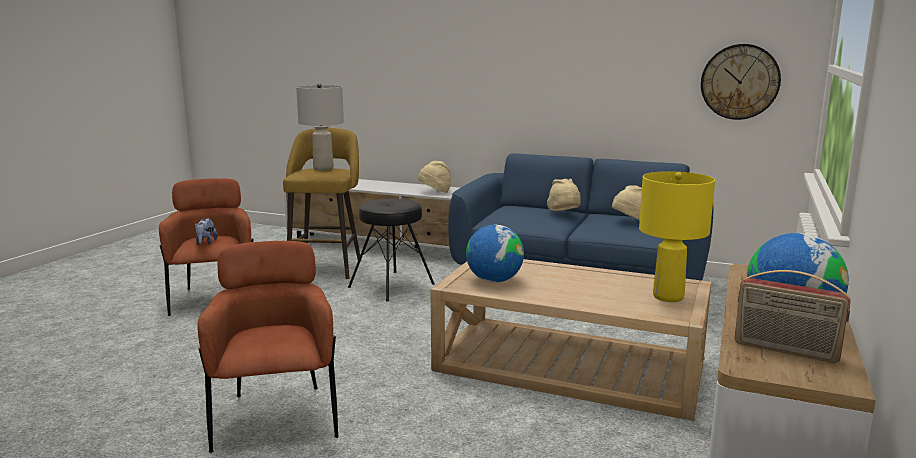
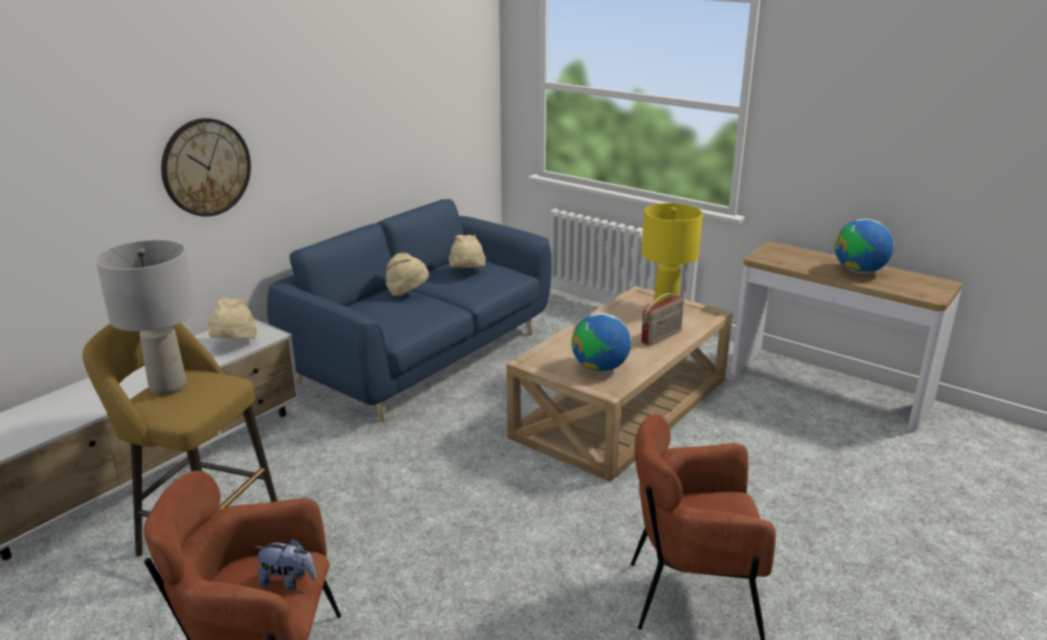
camera: 75 degrees left, 10 degrees up
black stool [348,199,435,301] -> none
wall clock [701,44,781,120] -> wall clock moved to [161,118,251,217]
radio [735,270,851,363] -> radio moved to [641,293,684,346]

